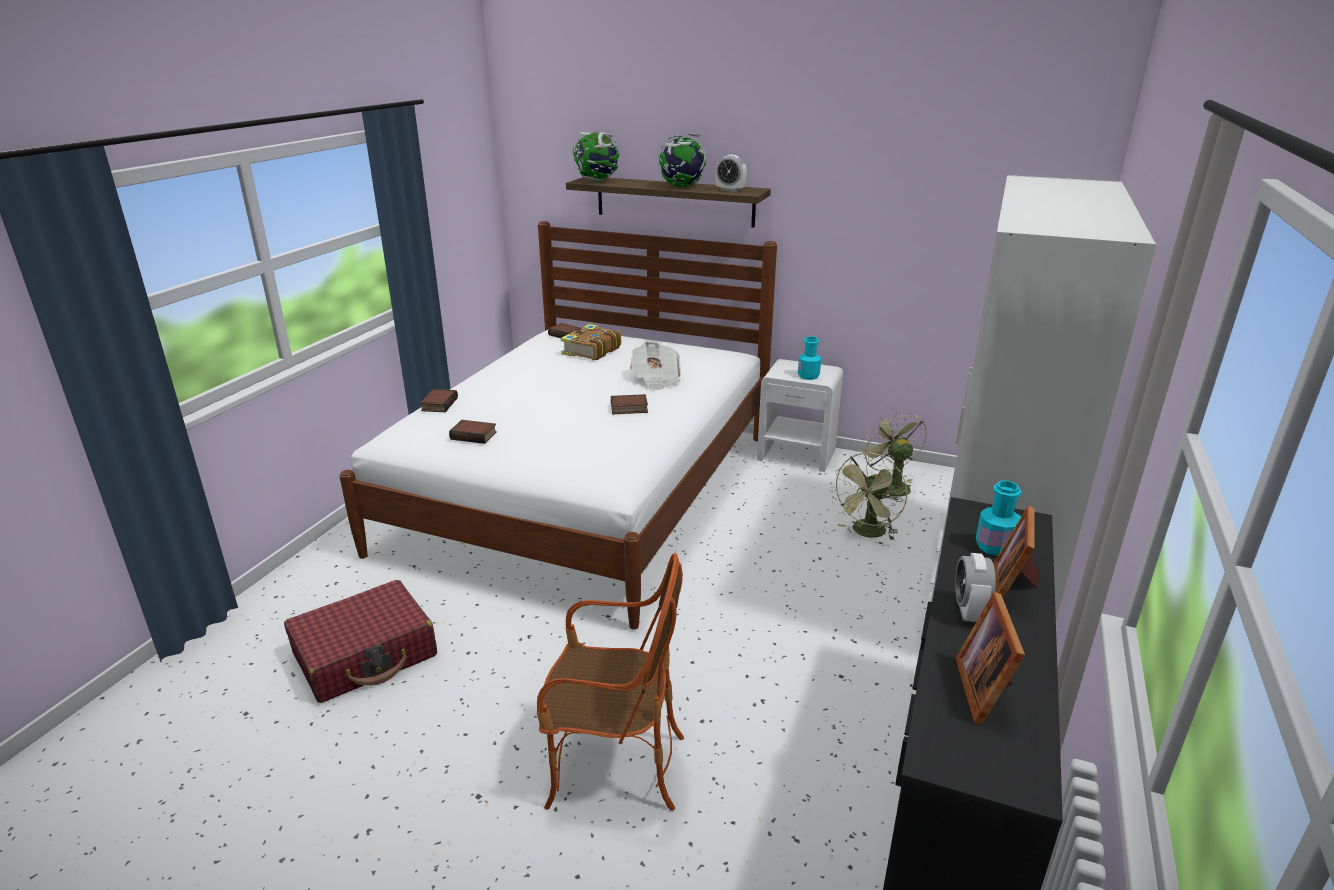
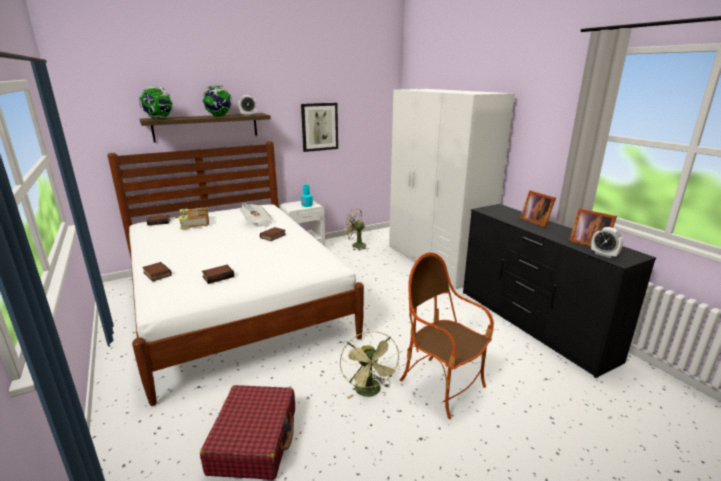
camera: 50 degrees left, 5 degrees down
armchair [537,553,684,811] -> armchair turned 90 degrees counterclockwise [400,252,494,419]
green fan [831,452,907,541] -> green fan moved to [340,331,400,399]
alarm clock [955,553,995,622] -> alarm clock moved to [591,227,624,258]
turquoise bottle [976,481,1022,556] -> none
none -> picture [301,103,338,152]

